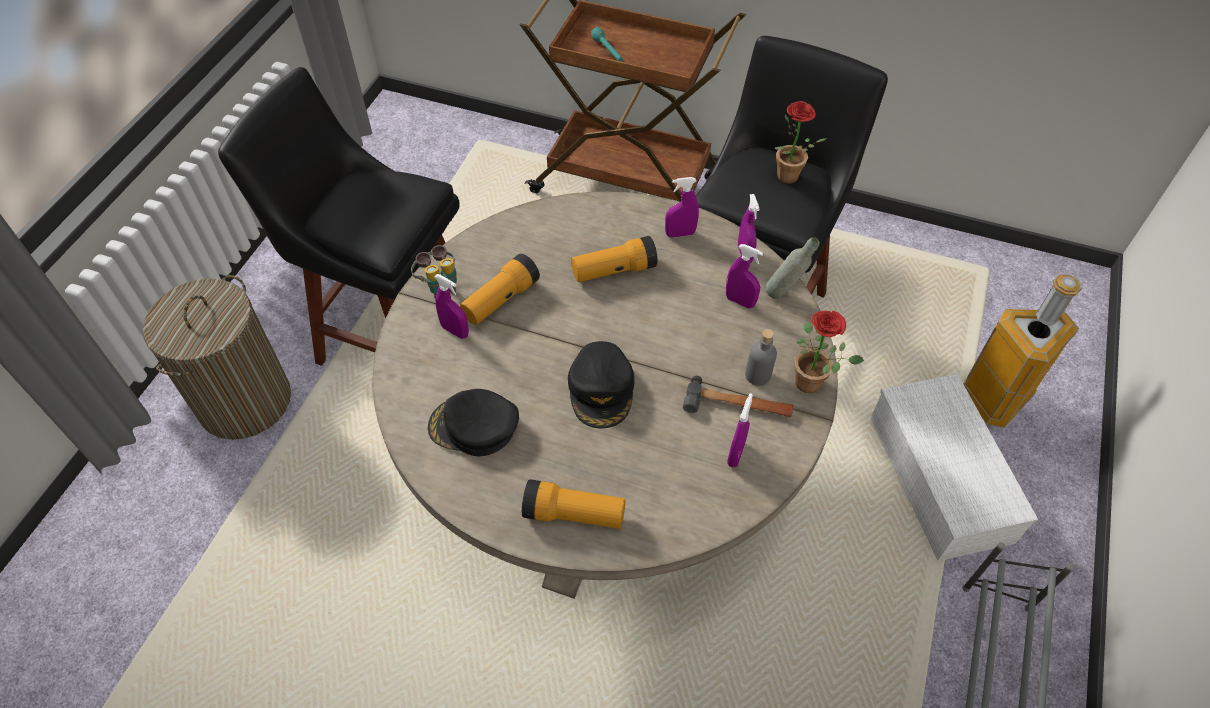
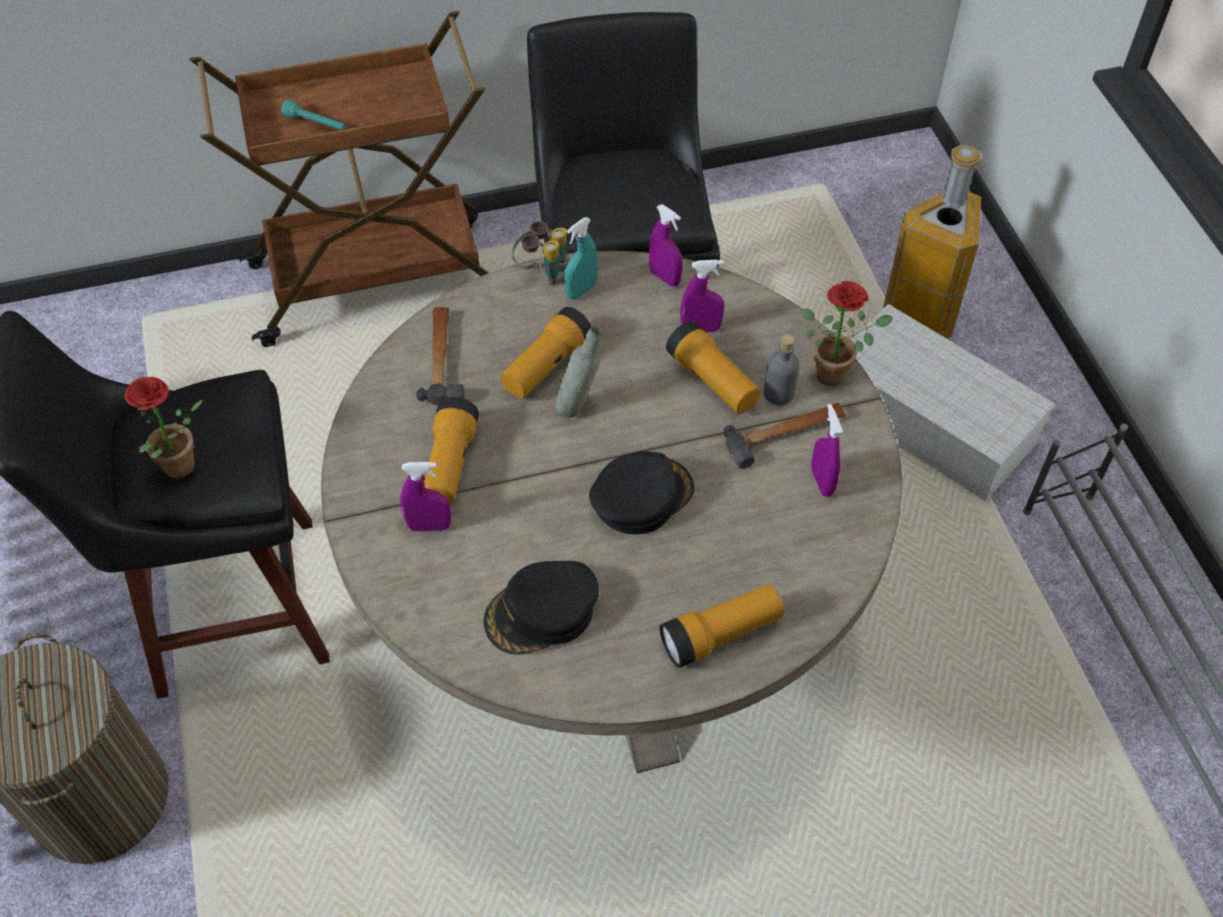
camera: 35 degrees left, 0 degrees up
binoculars [411,245,457,299] -> binoculars moved to [512,221,570,286]
black cap [568,341,635,429] -> black cap turned 90 degrees counterclockwise [589,451,695,534]
purple spray bottle [665,177,699,238] -> turquoise spray bottle [565,217,598,300]
grey bottle [765,237,820,299] -> grey bottle moved to [554,327,602,417]
potted plant [774,101,827,183] -> potted plant moved to [125,377,202,479]
none -> hammer [416,307,464,405]
none -> flashlight [666,321,760,414]

